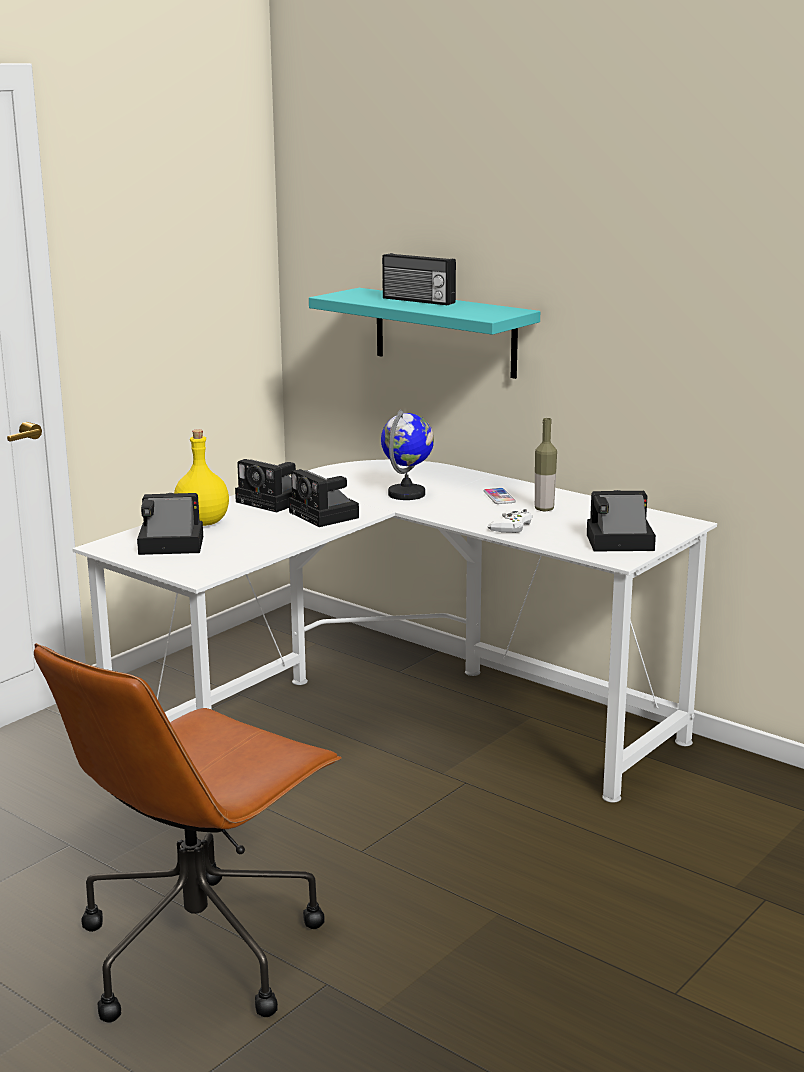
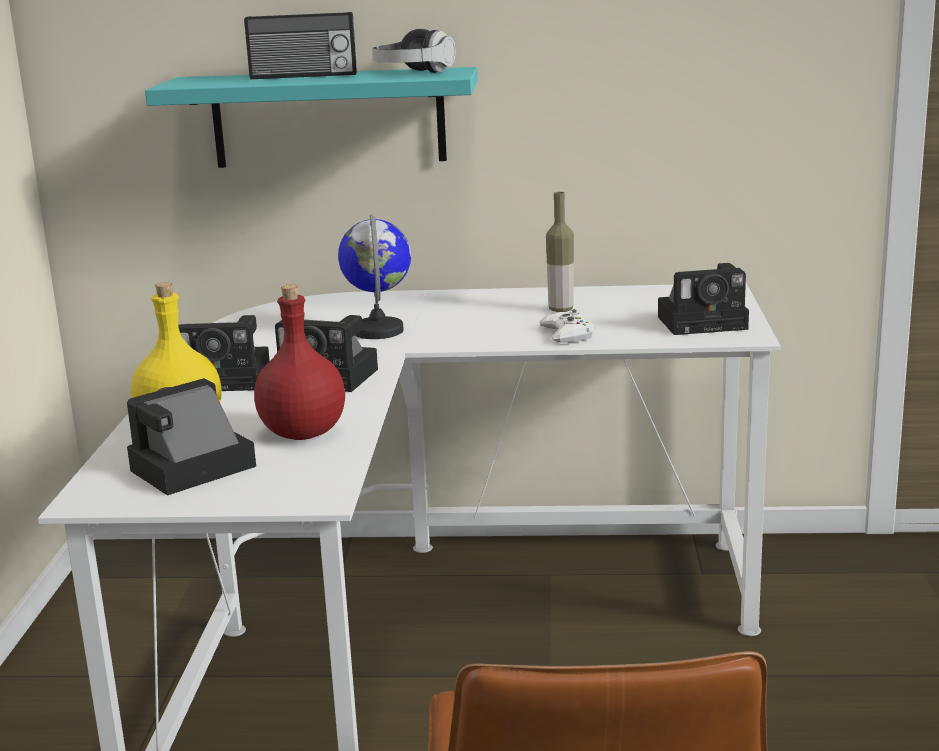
camera: 35 degrees left, 0 degrees up
phone [483,488,516,504] -> none
camera [587,490,656,552] -> camera turned 150 degrees counterclockwise [658,263,749,335]
none -> red bottle [254,284,345,440]
none -> headphones [372,29,456,73]

